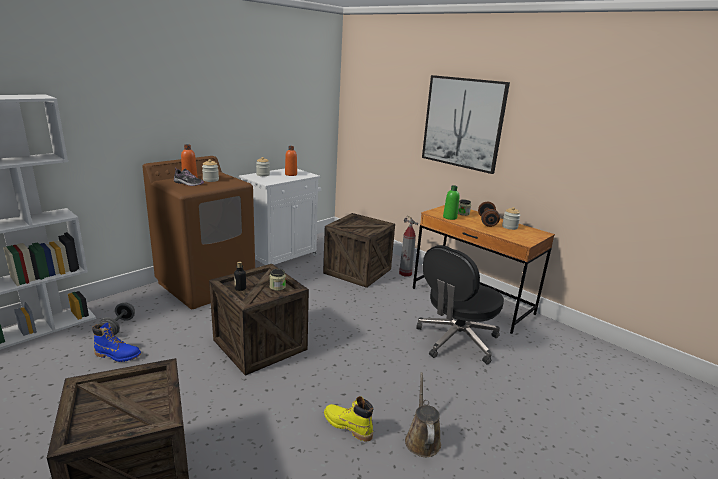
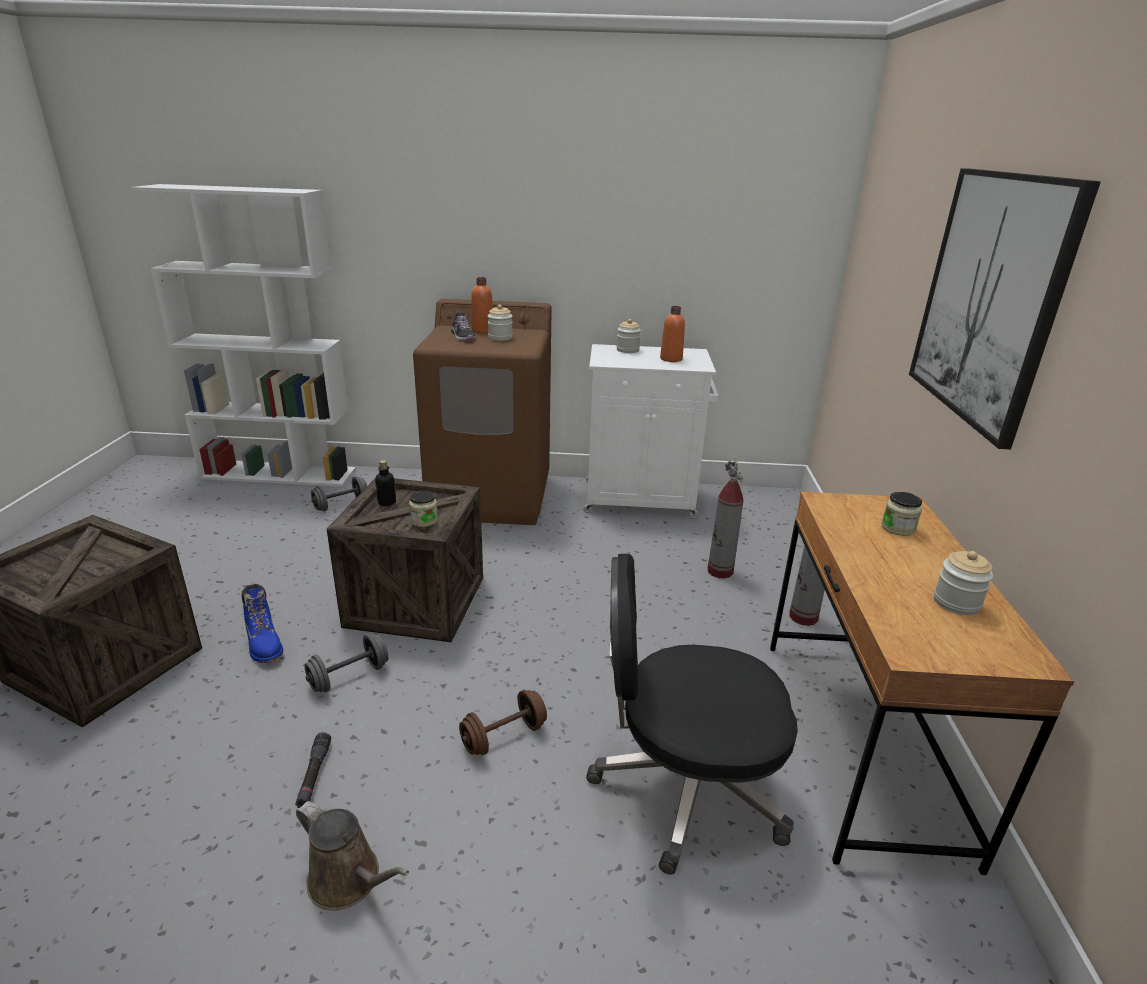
camera: 50 degrees right, 5 degrees up
blue boot [92,322,141,362] -> blue boot moved to [242,584,283,663]
crate [323,213,395,288] -> fire extinguisher [708,458,743,578]
yellow boot [324,396,373,442] -> black flashlight [295,732,331,808]
brown watering can [405,372,441,457] -> brown watering can turned 75 degrees clockwise [296,801,409,911]
green bottle [443,185,460,220] -> none
brown dumbbell [478,202,500,227] -> brown dumbbell moved to [459,690,547,755]
none -> grey dumbbell [304,634,388,692]

